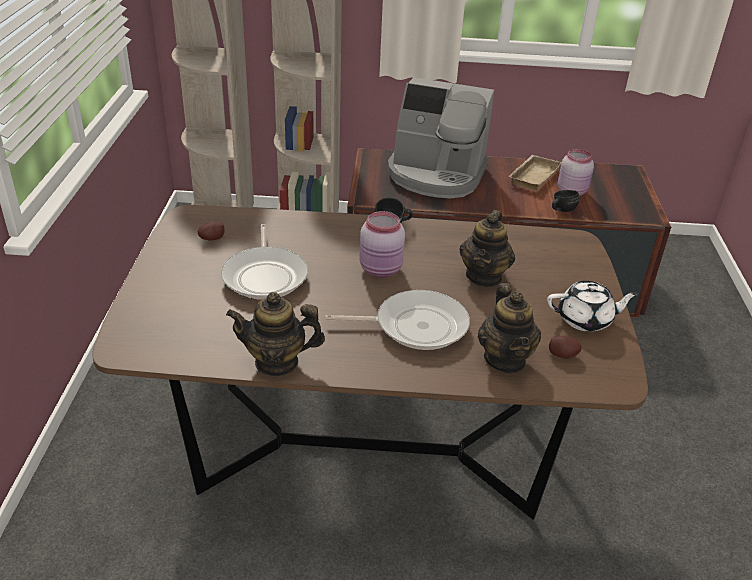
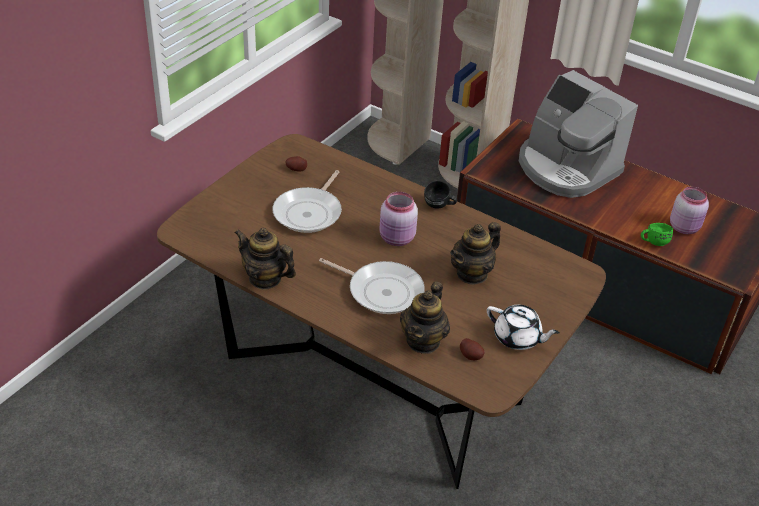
camera: 30 degrees right, 5 degrees up
beige tray [508,155,562,191] -> none
black mug [552,190,579,212] -> green mug [641,223,673,246]

